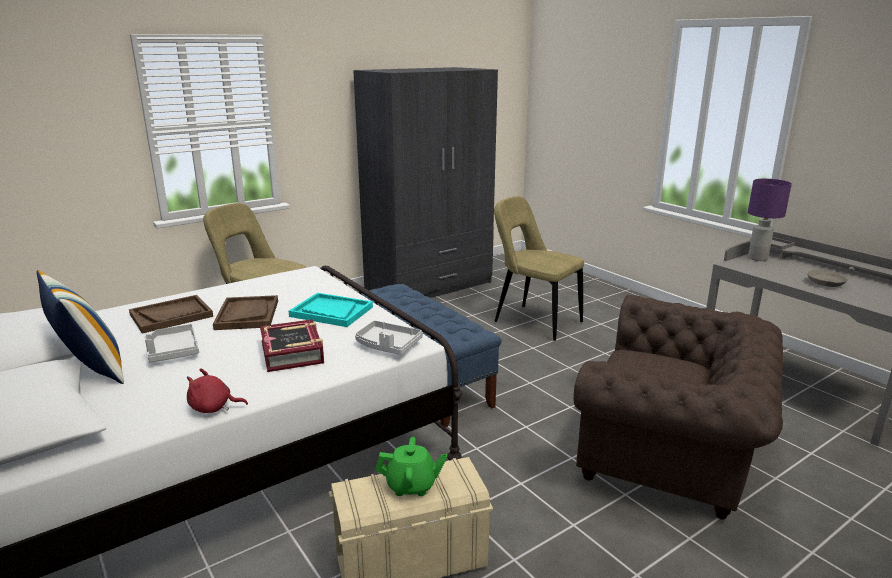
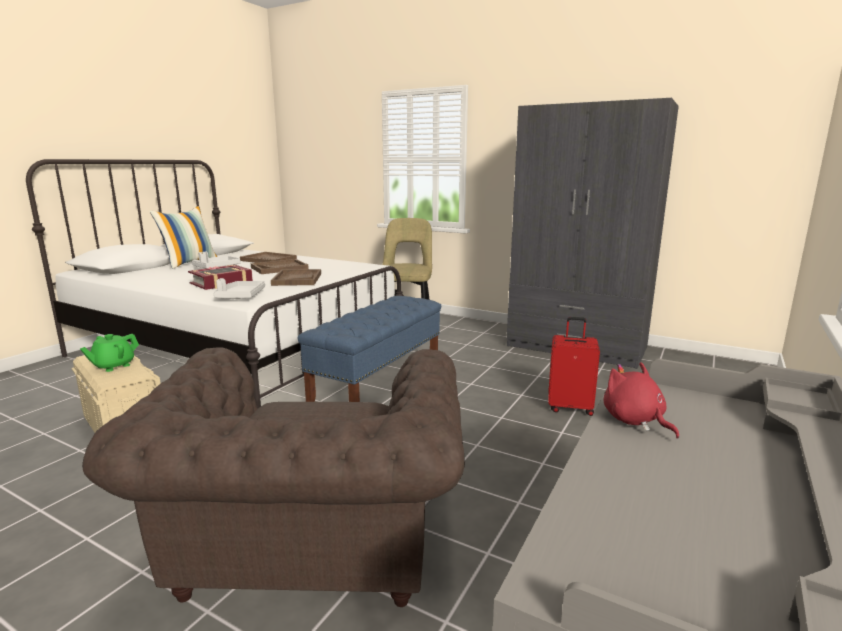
camera: 65 degrees right, 5 degrees down
red plush toy [187,368,248,413] -> red plush toy moved to [603,362,679,439]
turquoise tray [288,293,373,327] -> brown tray [271,269,321,286]
green teapot [375,437,447,496] -> green teapot turned 60 degrees clockwise [80,334,139,372]
beige chair [494,196,584,341] -> red suitcase [548,317,600,416]
purple table lamp [748,179,792,261] -> none
grey bowl [807,270,848,287] -> none

